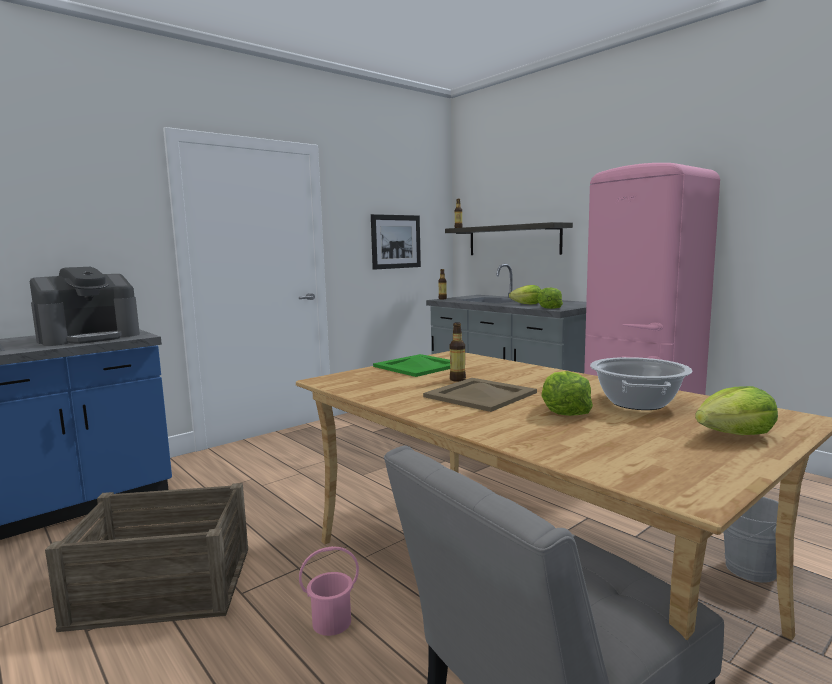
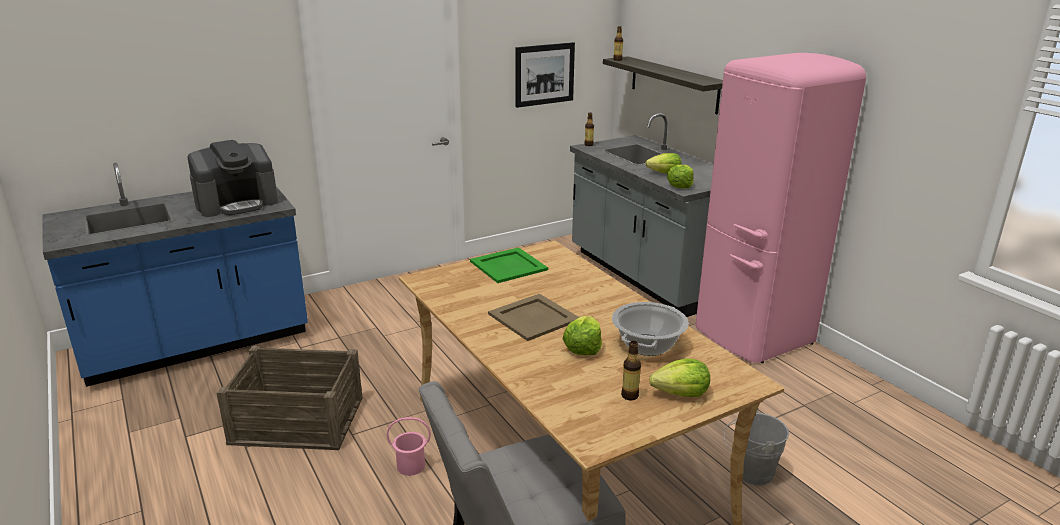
camera: 10 degrees right, 15 degrees up
bottle [450,322,466,382] -> bottle moved to [621,341,641,400]

